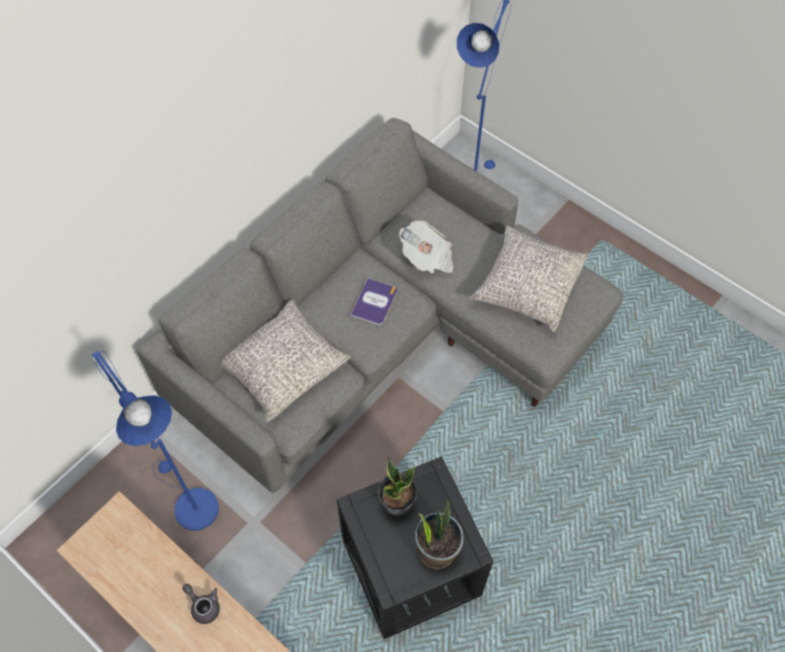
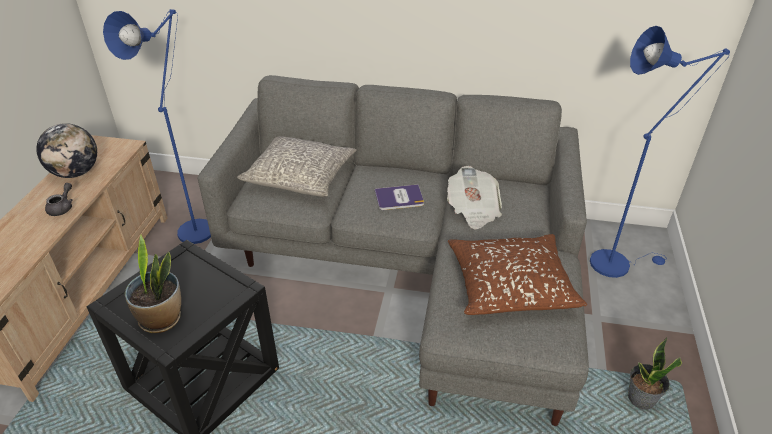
camera: 60 degrees right, 20 degrees down
potted plant [378,457,417,516] -> potted plant moved to [628,337,682,410]
grey pillow [470,226,588,332] -> brown pillow [448,234,587,315]
none -> globe [36,123,97,178]

